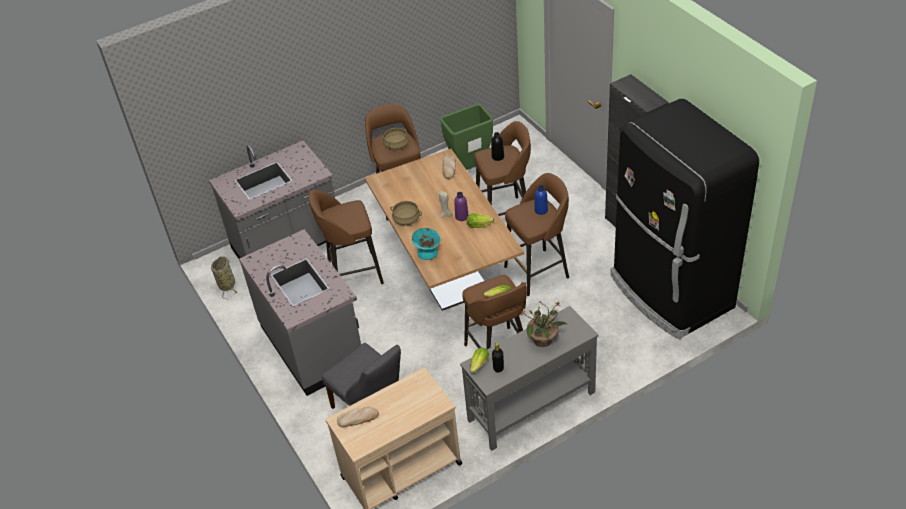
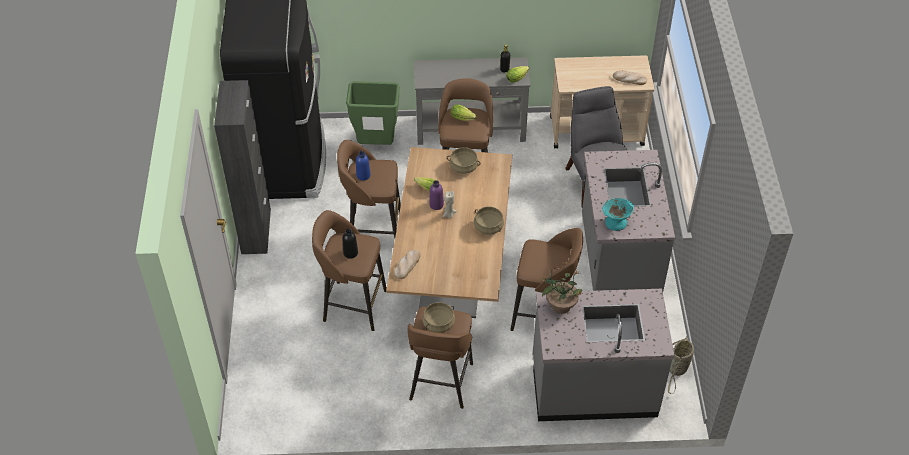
camera: 155 degrees left, 5 degrees up
turquoise bowl [412,228,441,260] -> turquoise bowl moved to [603,198,634,231]
green trash can [440,104,493,170] -> green trash can moved to [346,81,400,145]
potted plant [521,300,567,347] -> potted plant moved to [542,262,583,314]
none -> beige cooking pot [447,147,480,174]

